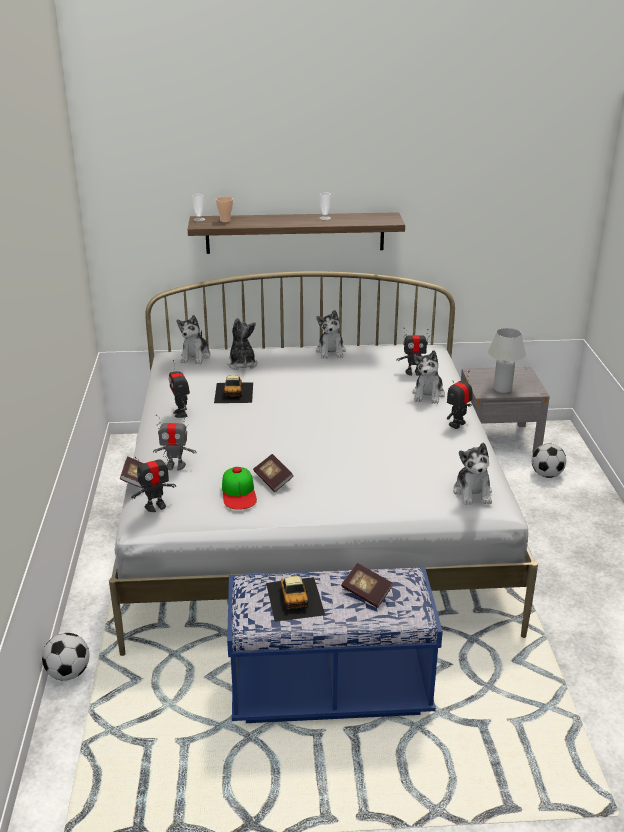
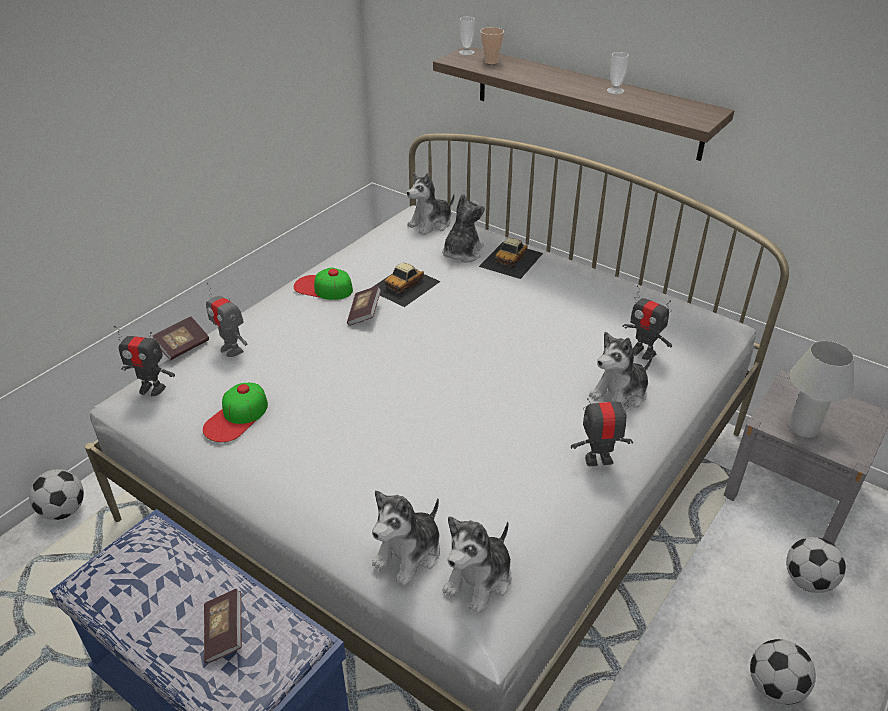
camera: 40 degrees right, 10 degrees up
toy robot [169,360,190,418] -> cap [294,268,353,300]
book [253,454,293,492] -> book moved to [347,285,381,326]
toy car [266,576,325,622] -> toy car moved to [479,238,543,279]
plush toy [316,310,346,359] -> plush toy moved to [372,491,440,586]
none -> football [750,639,816,705]

